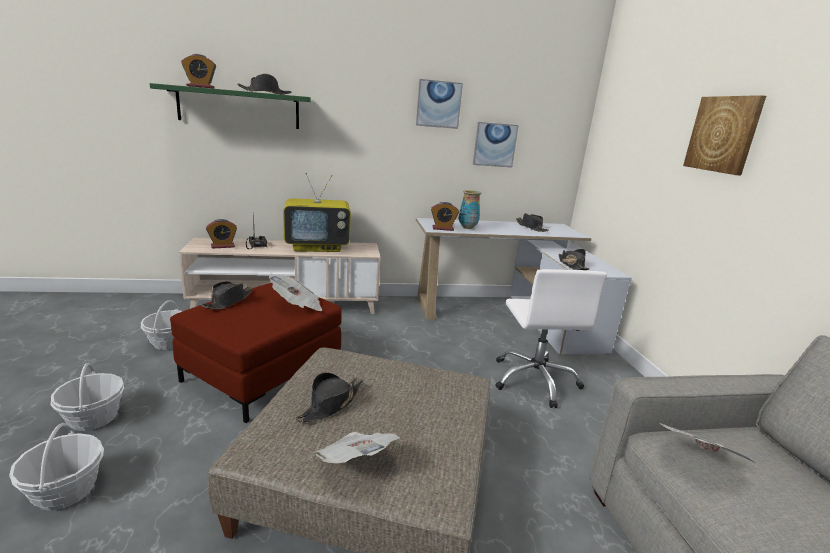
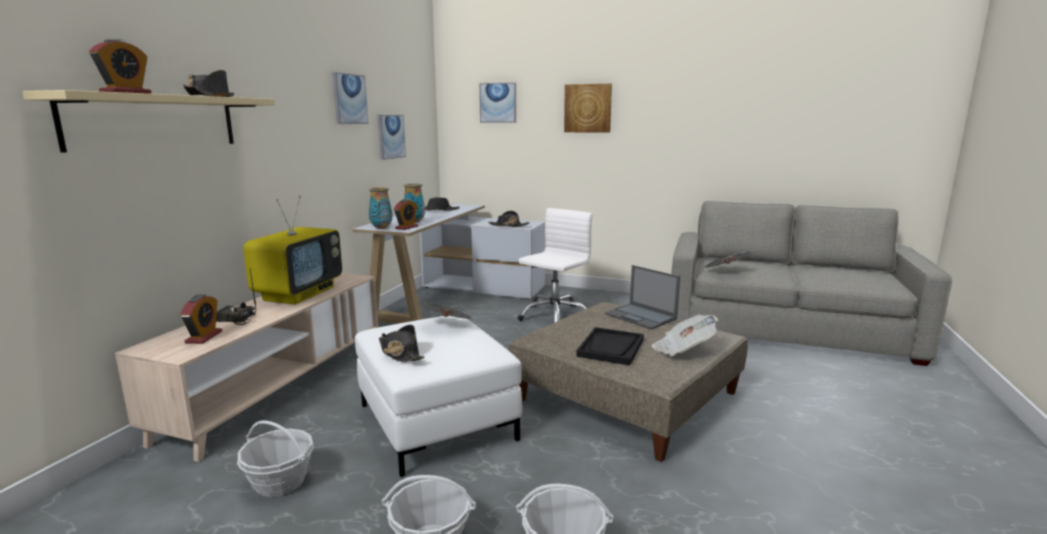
camera: 60 degrees left, 5 degrees down
green shelf [149,83,311,129] -> beige shelf [22,90,275,153]
red ottoman [170,283,341,423] -> white ottoman [355,316,522,477]
black hat [295,372,363,422] -> black tray [576,327,644,365]
white office chair [495,269,607,408] -> white office chair turned 75 degrees counterclockwise [517,208,593,323]
none -> vase [369,187,392,229]
none -> picture [479,82,516,123]
none -> laptop [605,265,680,330]

